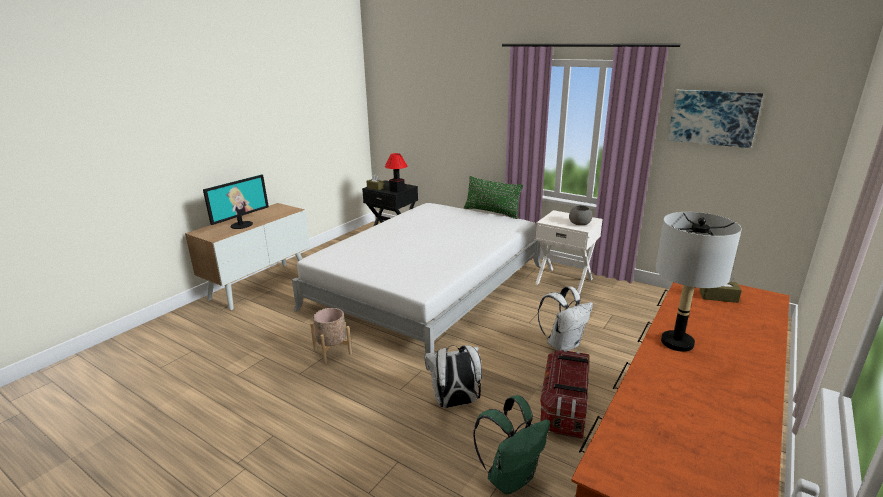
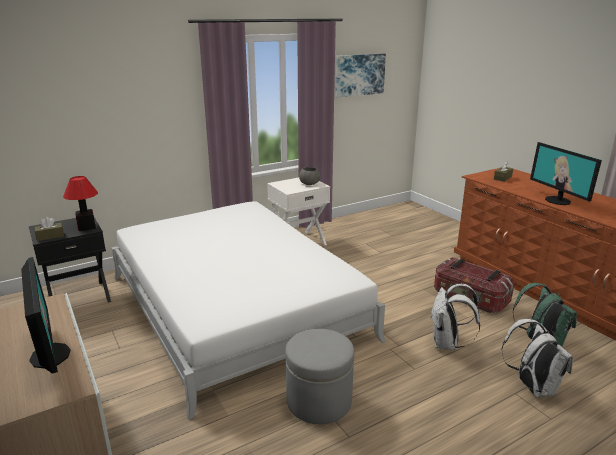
camera: 65 degrees left, 0 degrees up
beige planter [310,308,352,364] -> grey ottoman [285,329,354,424]
green pillow [464,176,524,219] -> none
white backpack [537,286,593,351] -> white backpack moved to [501,319,573,397]
grey table lamp [655,212,742,352] -> monitor [530,142,602,205]

